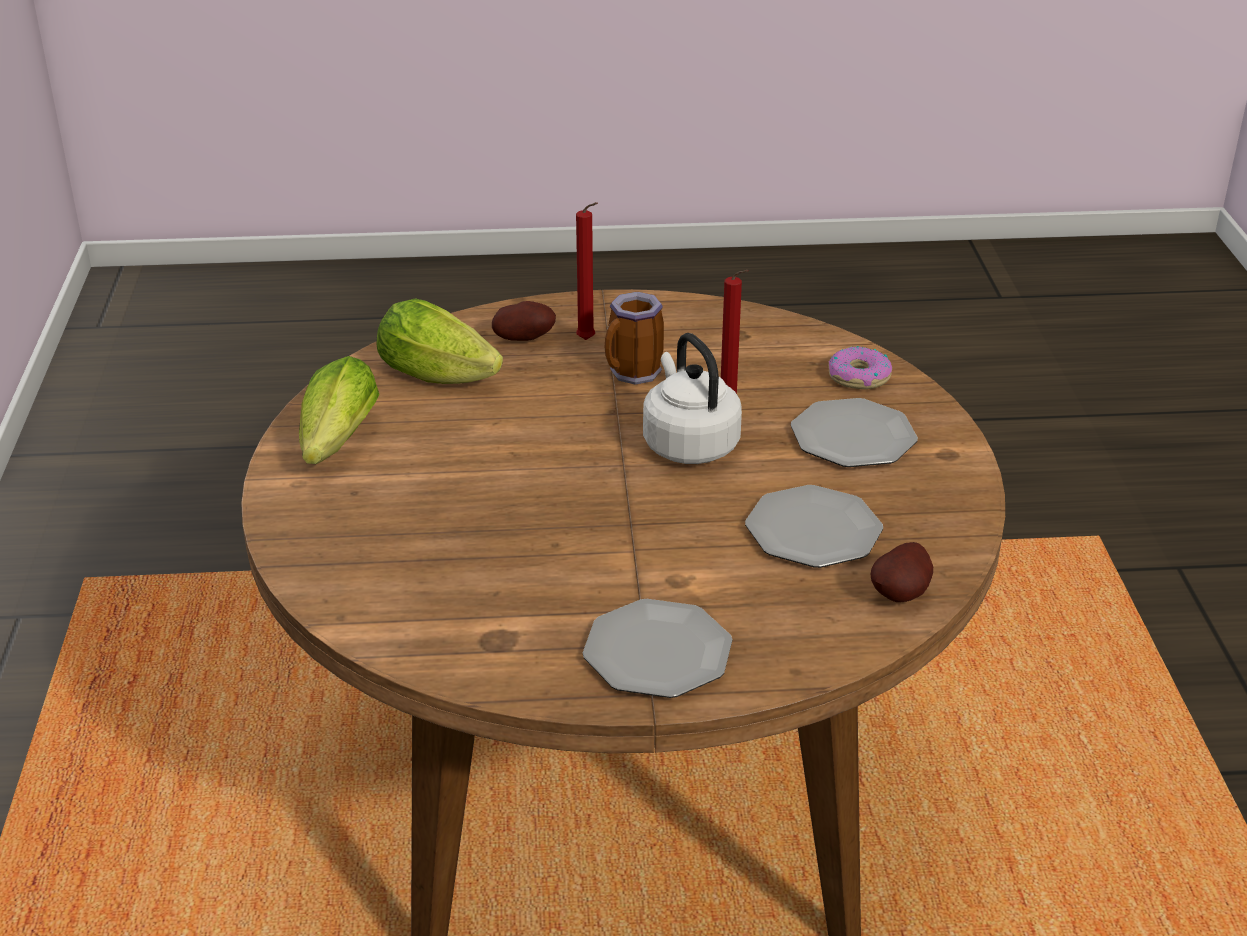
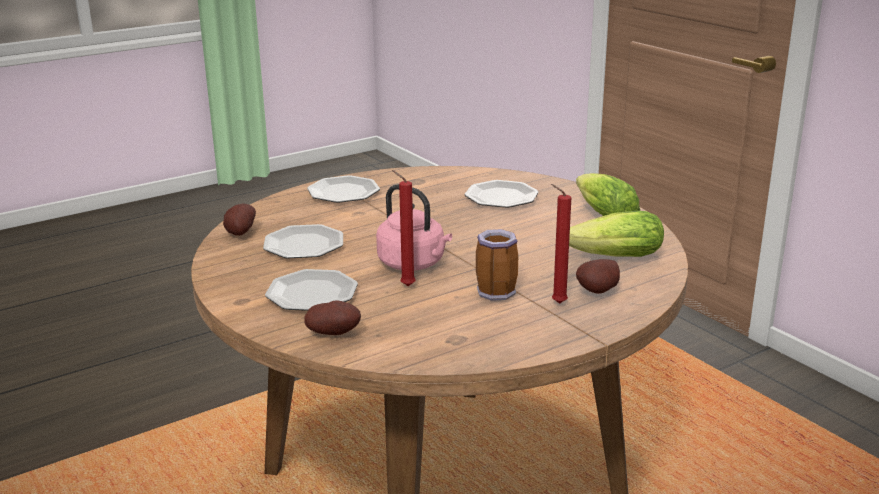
camera: 150 degrees right, 10 degrees down
white kettle [643,333,742,464] -> pink kettle [376,184,452,270]
donut [828,346,892,389] -> potato [304,300,361,335]
none -> plate [465,180,539,208]

